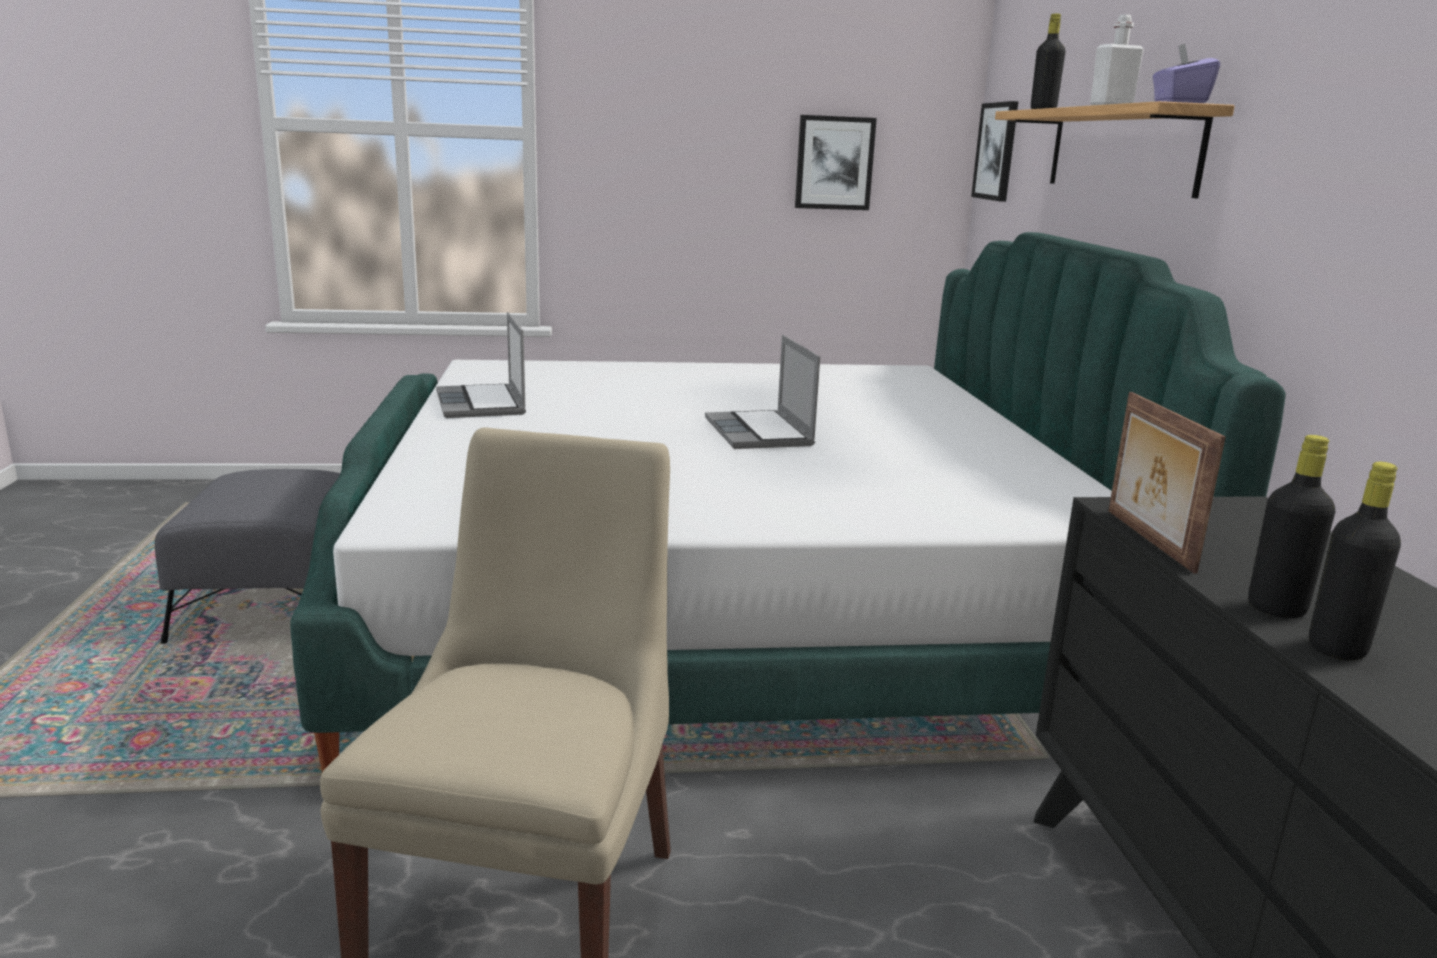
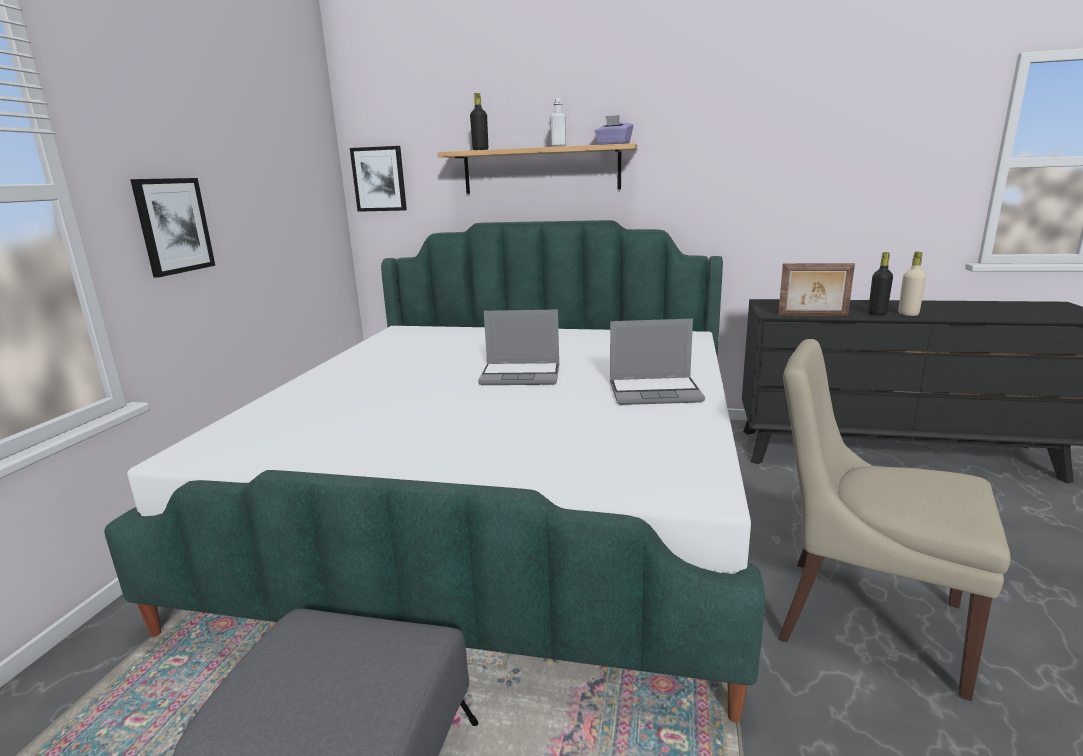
camera: 70 degrees left, 0 degrees up
laptop [436,312,526,418] -> laptop moved to [610,319,705,405]
picture [795,115,877,210] -> picture moved to [130,178,215,277]
black bottle [1309,462,1401,660] -> beige bottle [898,252,926,316]

